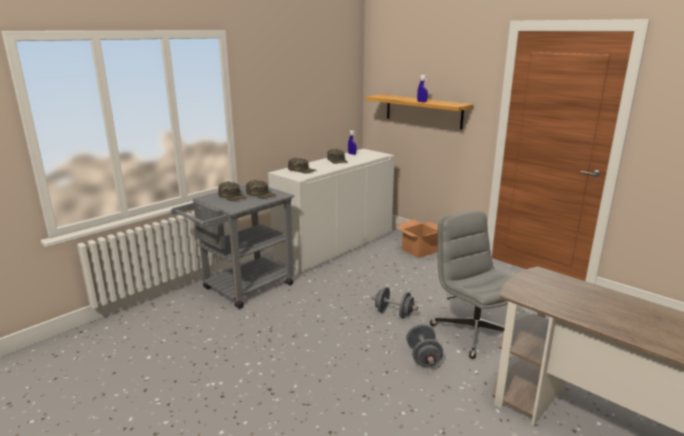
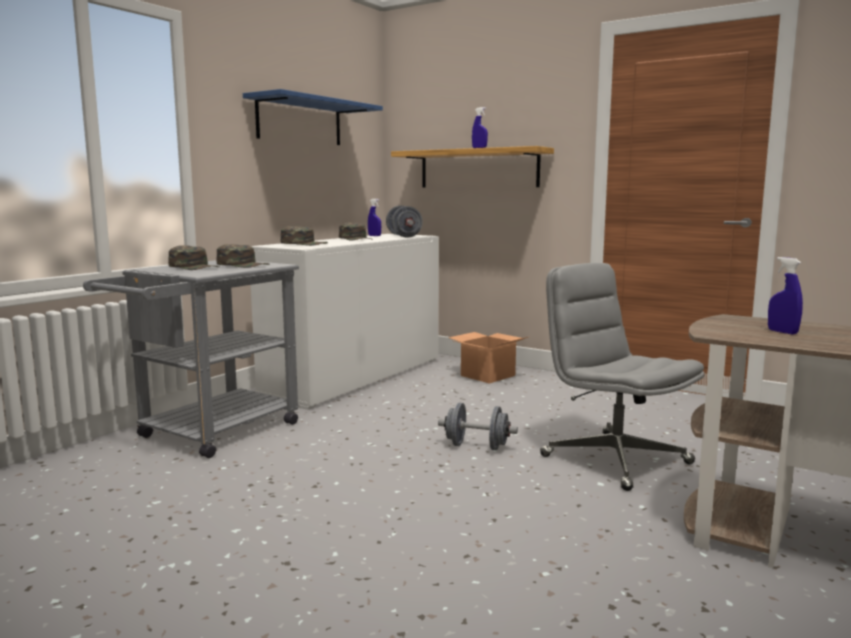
camera: 10 degrees left, 10 degrees down
grey dumbbell [406,324,443,367] -> grey dumbbell moved to [386,206,423,237]
none -> blue shelf [243,89,383,145]
none -> blue spray bottle [768,257,803,334]

